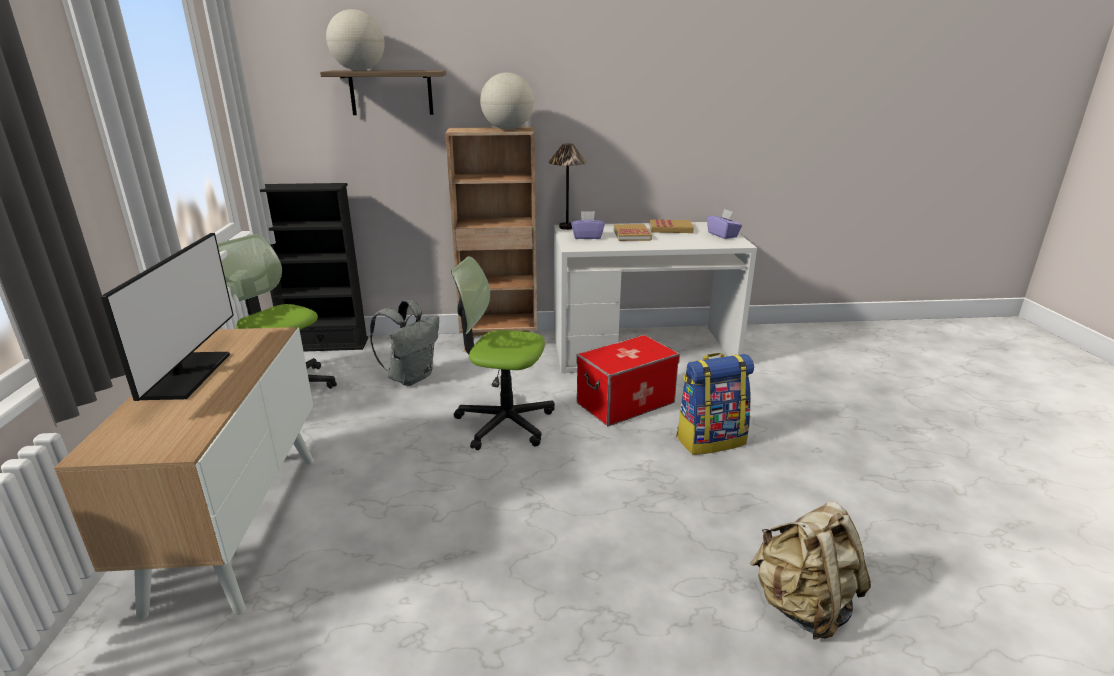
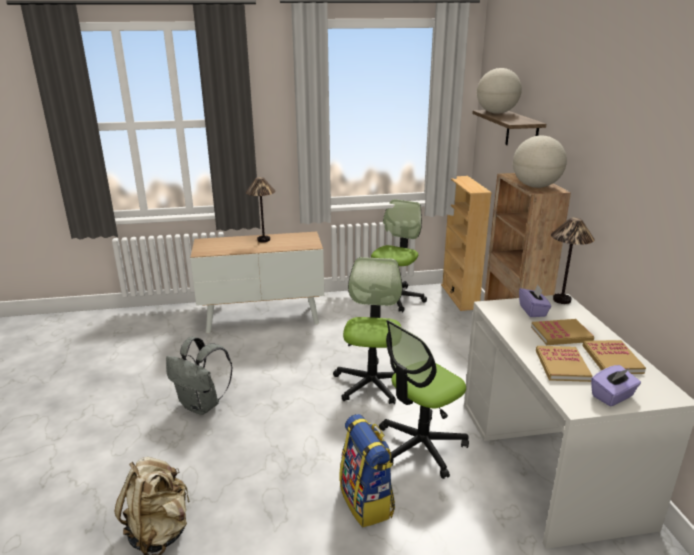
camera: 85 degrees right, 0 degrees up
monitor [101,233,234,401] -> table lamp [245,177,276,242]
black bookcase [260,183,368,351] -> beige bookcase [441,176,492,311]
grey backpack [370,300,439,386] -> grey backpack moved to [166,337,233,415]
storage box [576,335,680,426] -> office chair [379,320,469,479]
none -> book [536,346,593,382]

